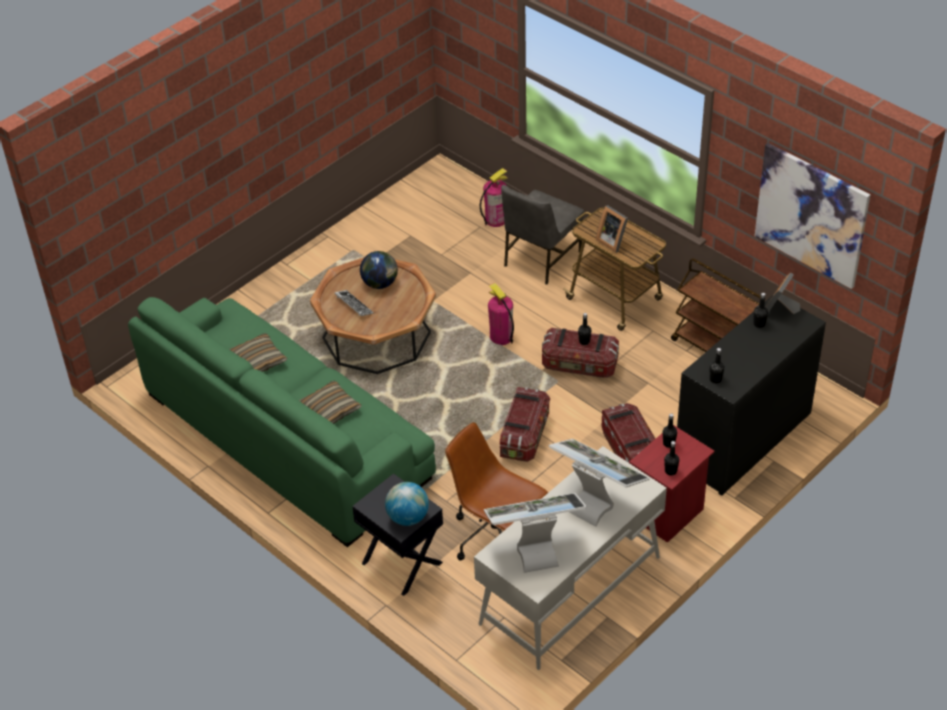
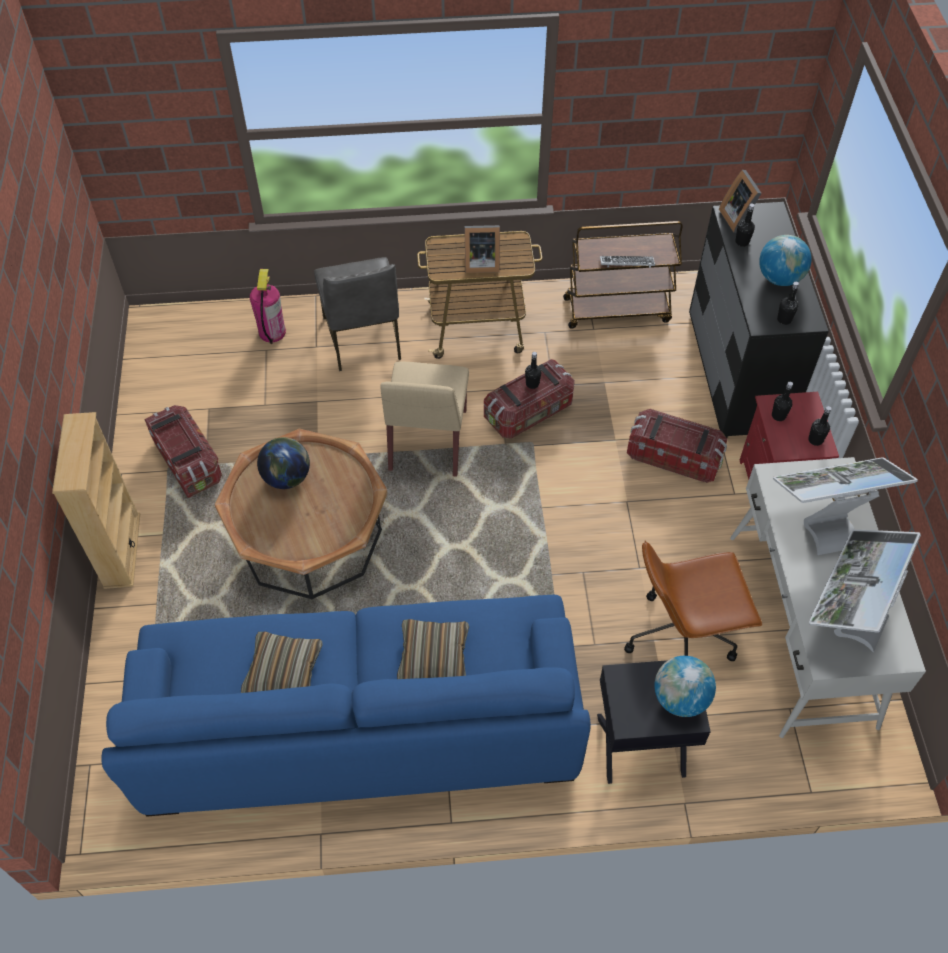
camera: 50 degrees left, 10 degrees up
green sofa [128,297,436,547] -> blue sofa [102,595,591,817]
keyboard [334,290,374,316] -> keyboard moved to [600,256,655,268]
fire extinguisher [488,283,514,345] -> beige chair [380,361,469,477]
storage box [500,387,550,462] -> storage box moved to [145,405,222,498]
picture [755,143,870,289] -> none
none -> beige bookcase [52,412,140,589]
none -> globe [759,235,812,286]

